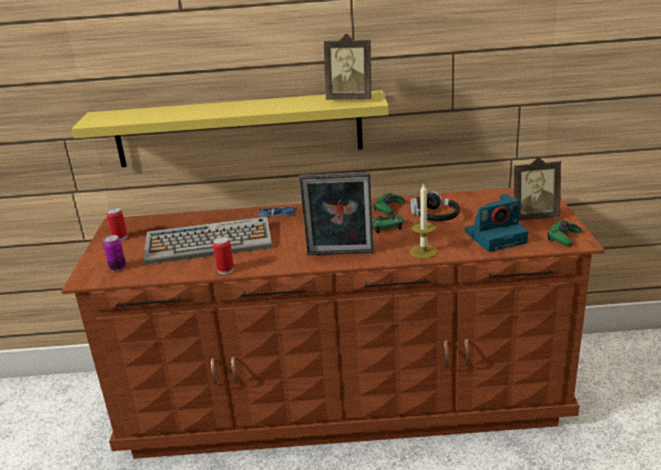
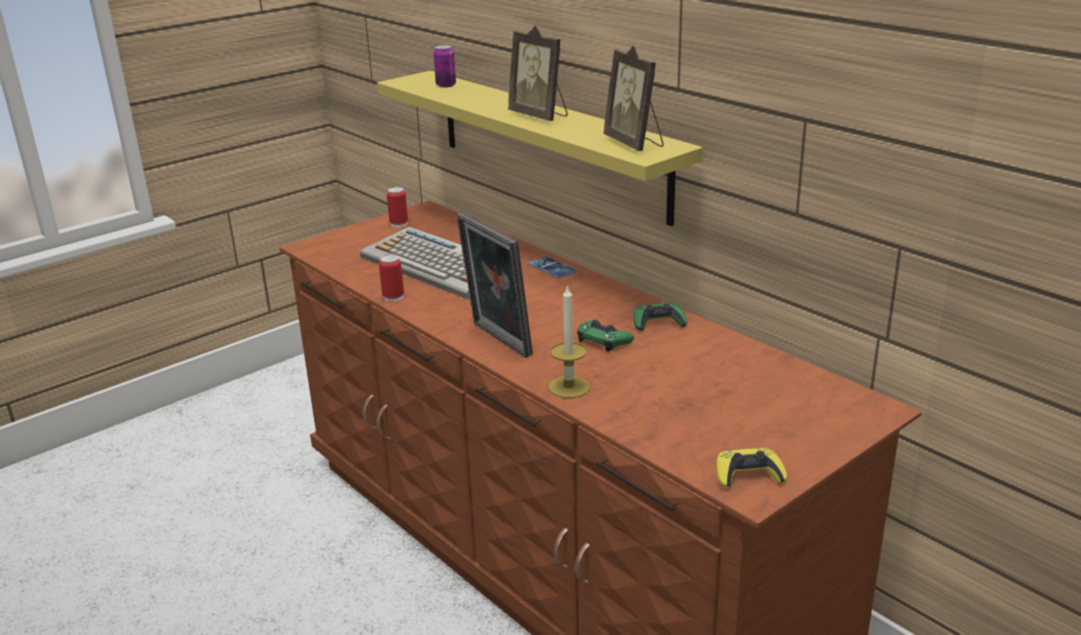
camera: 50 degrees right, 0 degrees up
can [103,235,126,271] -> can moved to [433,45,456,88]
black headphones [410,191,460,221] -> none
camera [465,194,528,252] -> none
picture frame [514,157,561,221] -> picture frame moved to [508,25,568,121]
green game controller [548,220,582,246] -> yellow game controller [717,448,787,489]

